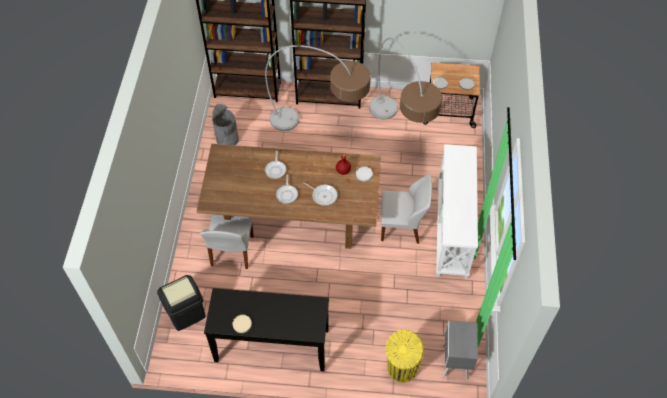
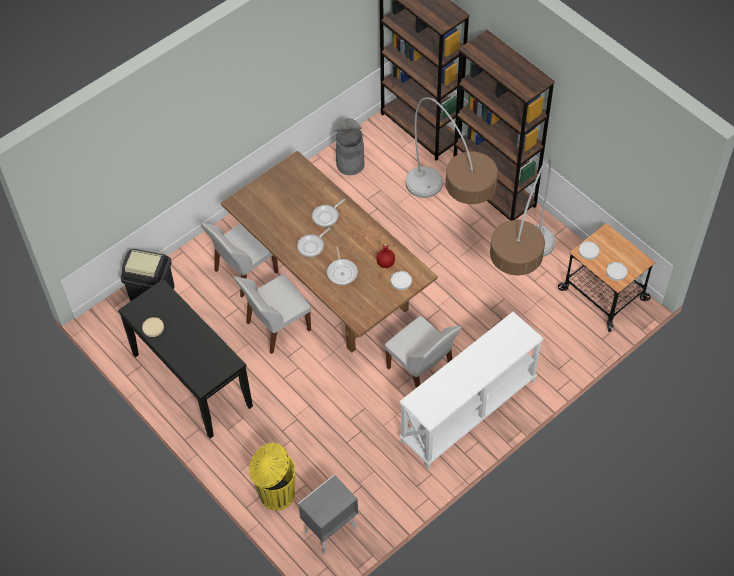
camera: 45 degrees right, 0 degrees up
none -> white chair [234,274,311,354]

